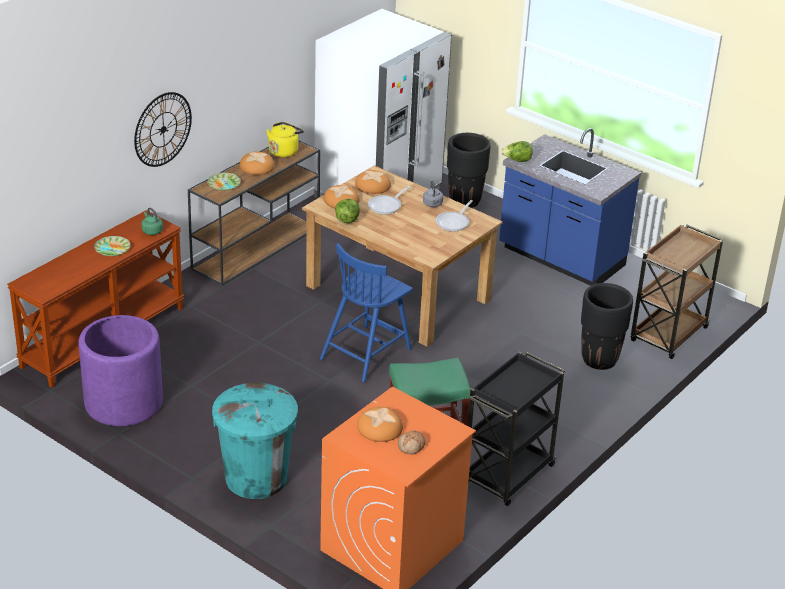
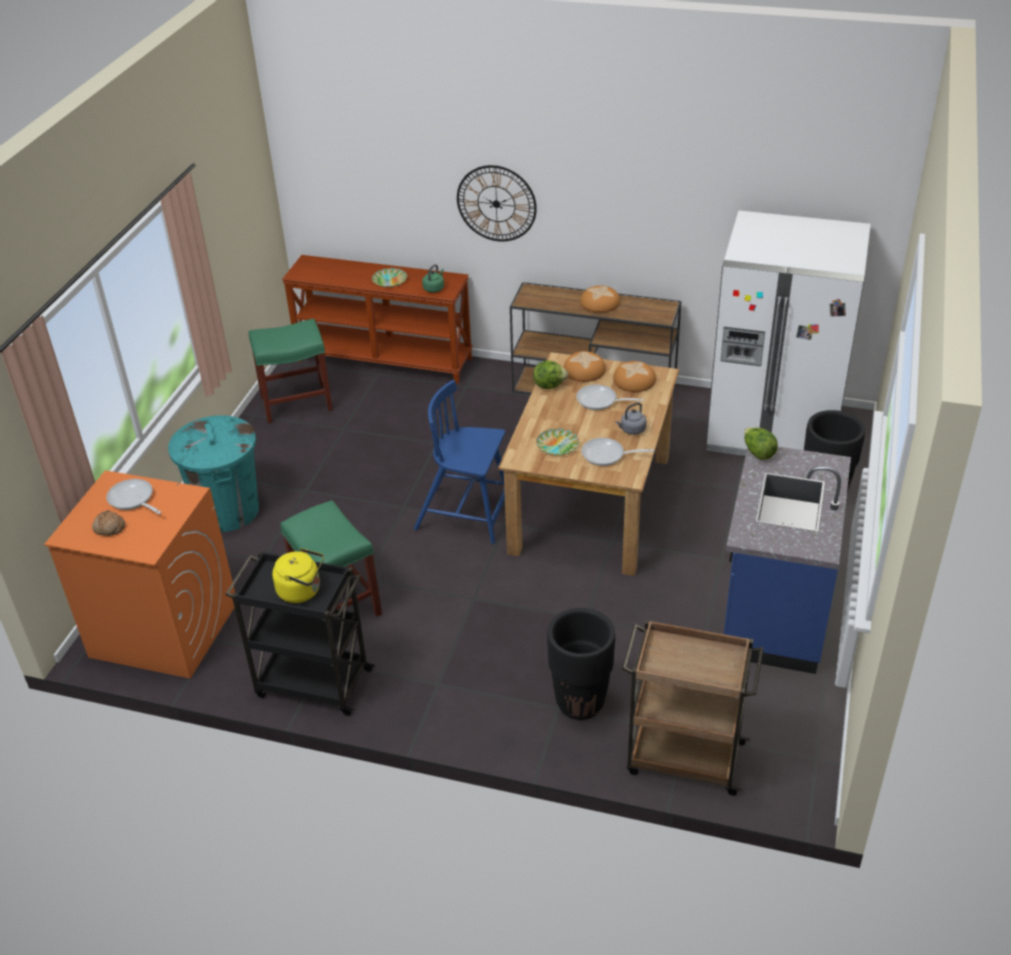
camera: 70 degrees right, 5 degrees up
purple planter [78,315,163,426] -> green stool [249,319,332,423]
plate [207,173,241,191] -> plate moved to [536,428,579,456]
yellow kettle [267,122,304,157] -> yellow kettle moved to [272,548,324,603]
bread [357,407,403,442] -> frying pan [106,479,162,514]

